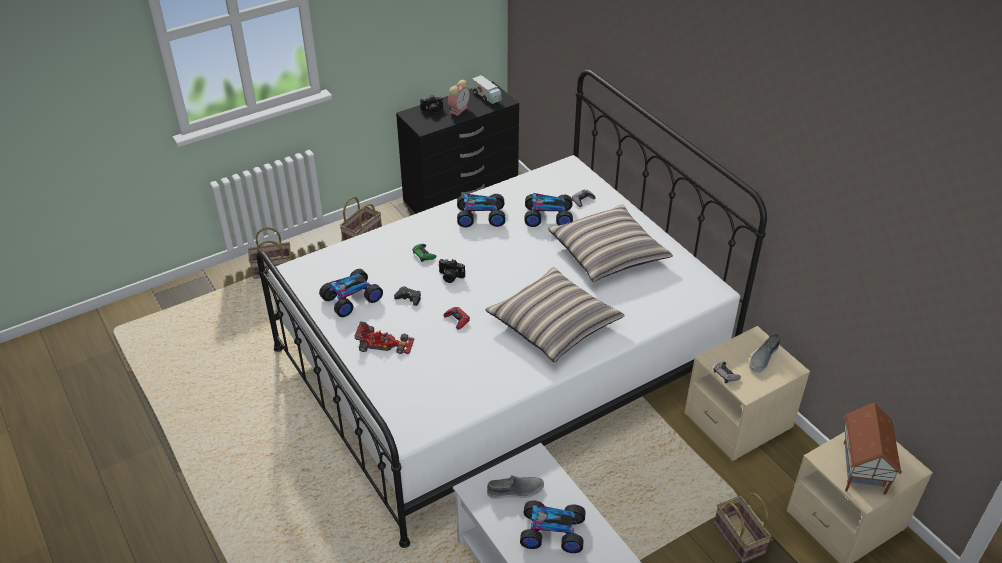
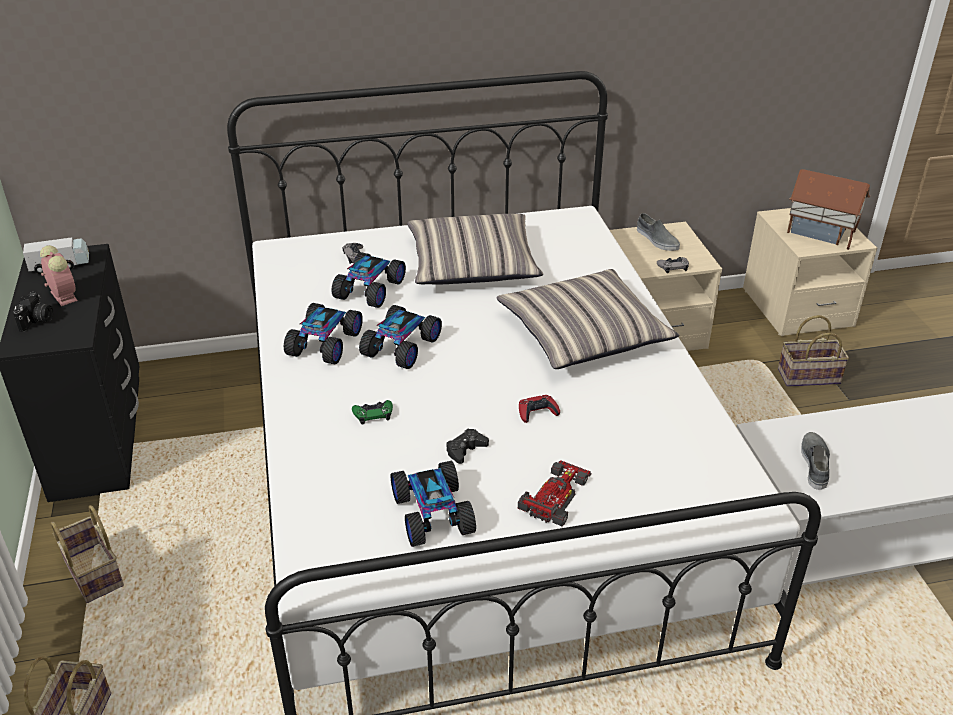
camera: 70 degrees left, 5 degrees down
camera [438,259,465,283] -> none
toy car [520,500,586,553] -> toy car moved to [359,305,442,369]

